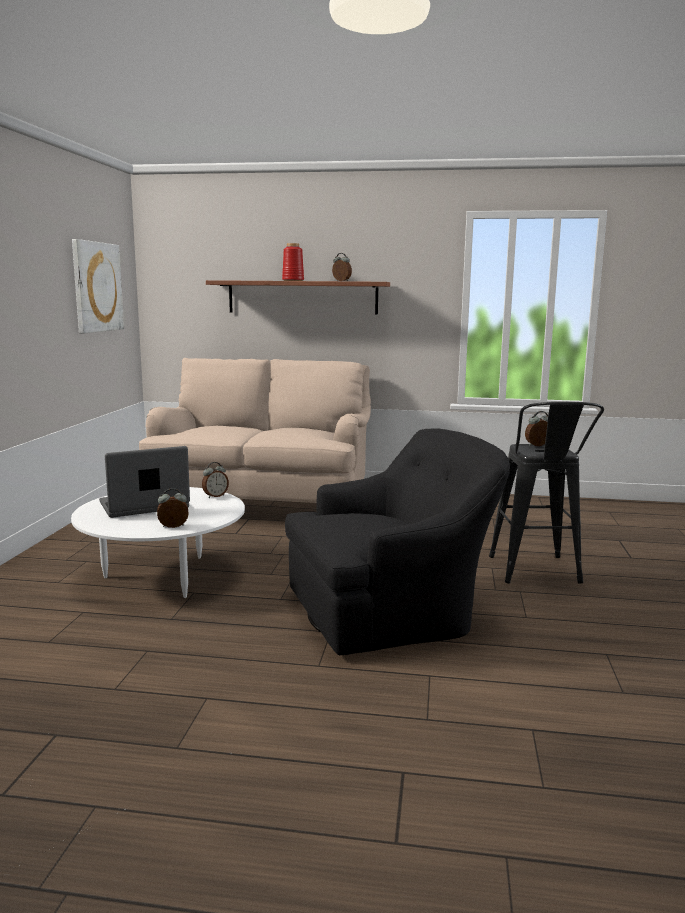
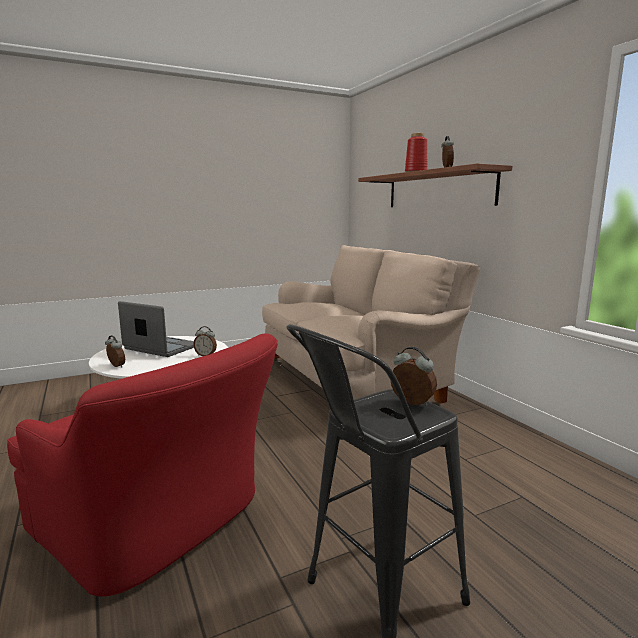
camera: 55 degrees right, 0 degrees up
picture [72,239,124,333] -> none
black armchair [285,428,510,655] -> red armchair [7,333,278,596]

